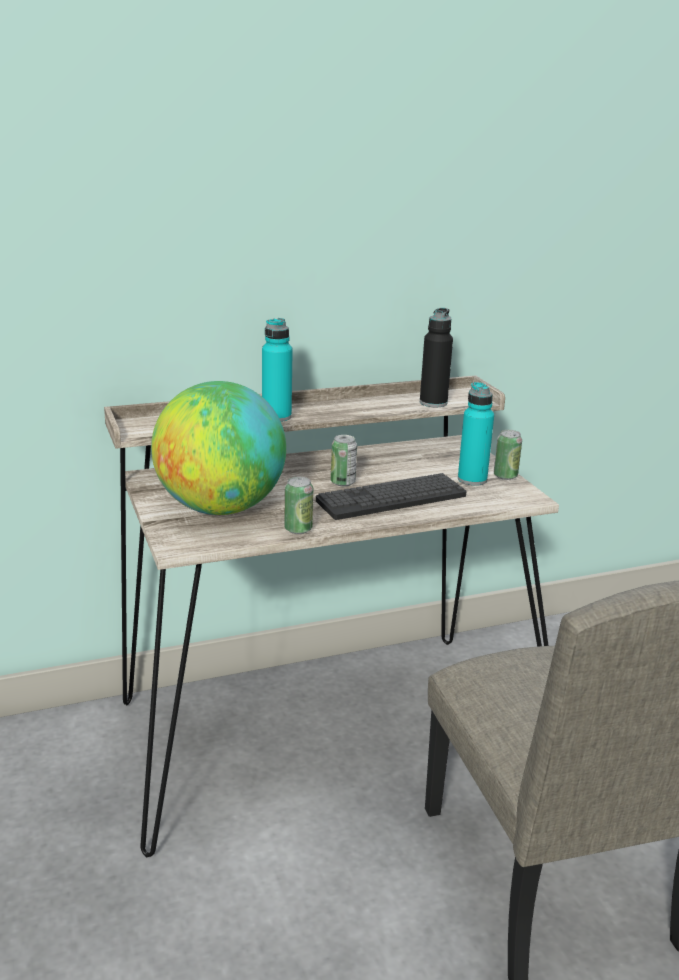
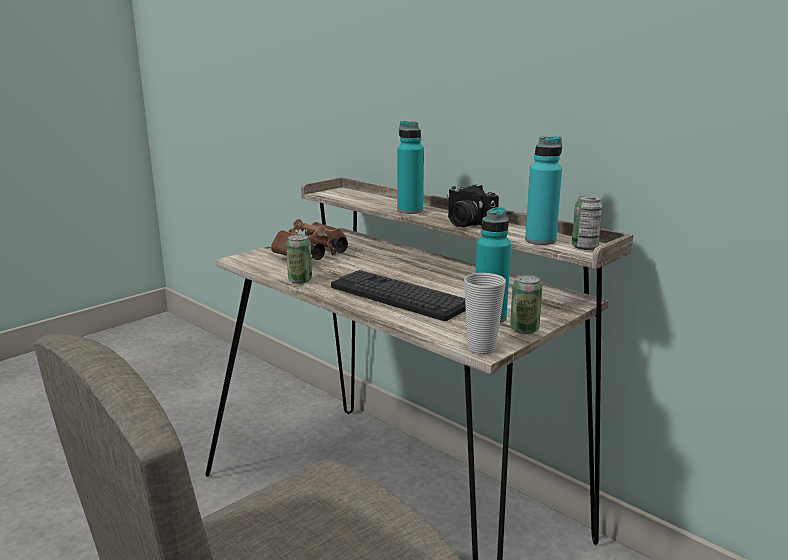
camera: 65 degrees right, 5 degrees down
globe [151,381,286,515] -> brown binoculars [271,219,348,260]
can [331,435,357,487] -> can moved to [572,196,603,250]
black bottle [420,308,453,407] -> turquoise bottle [525,136,562,245]
none -> camera [447,184,499,227]
none -> cup [464,273,506,354]

